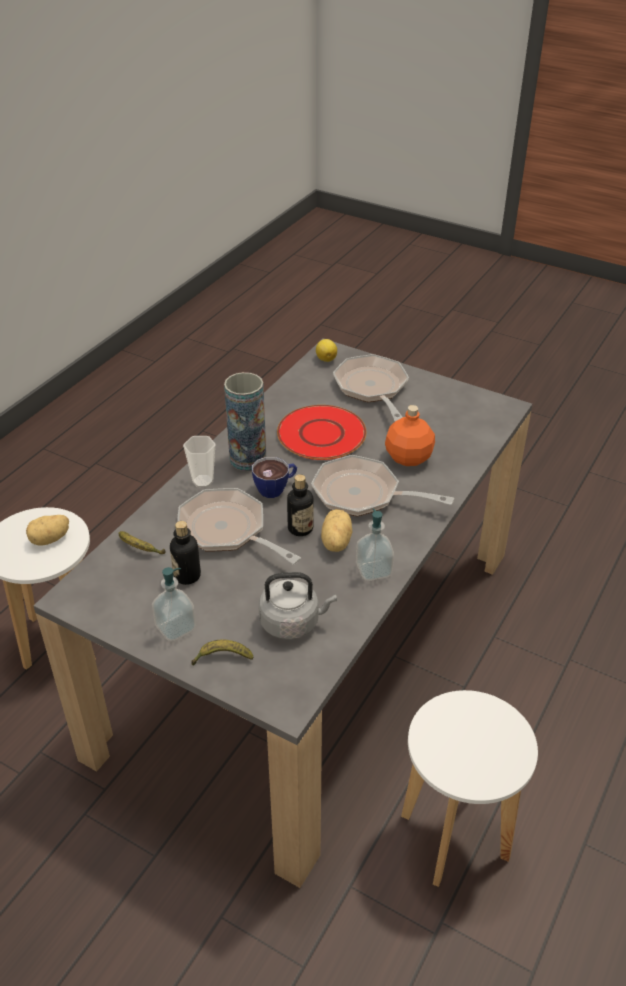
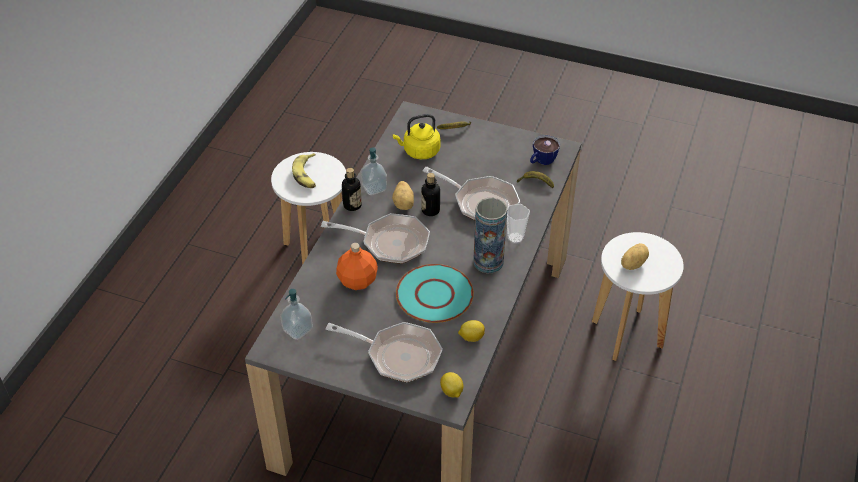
camera: 170 degrees right, 5 degrees up
soap dispenser [152,567,196,641] -> soap dispenser moved to [280,289,313,340]
bottle [170,521,201,585] -> bottle moved to [342,168,362,211]
cup [252,457,297,498] -> cup moved to [530,135,560,165]
grey kettle [258,572,337,640] -> yellow kettle [393,114,440,159]
red plate [277,405,366,460] -> turquoise plate [396,264,474,323]
frying pan [333,354,409,421] -> frying pan turned 45 degrees counterclockwise [325,322,443,383]
none -> banana [292,153,316,188]
none -> lemon [458,320,485,342]

